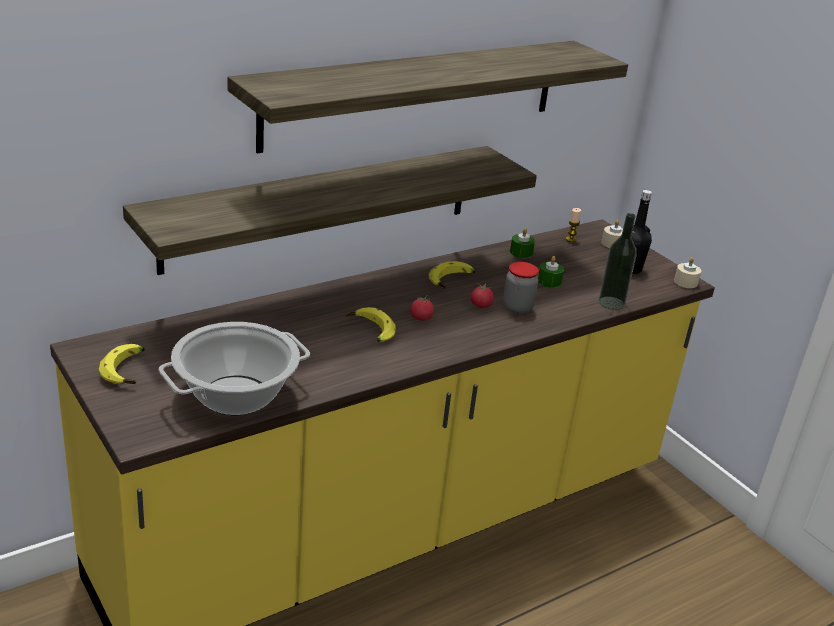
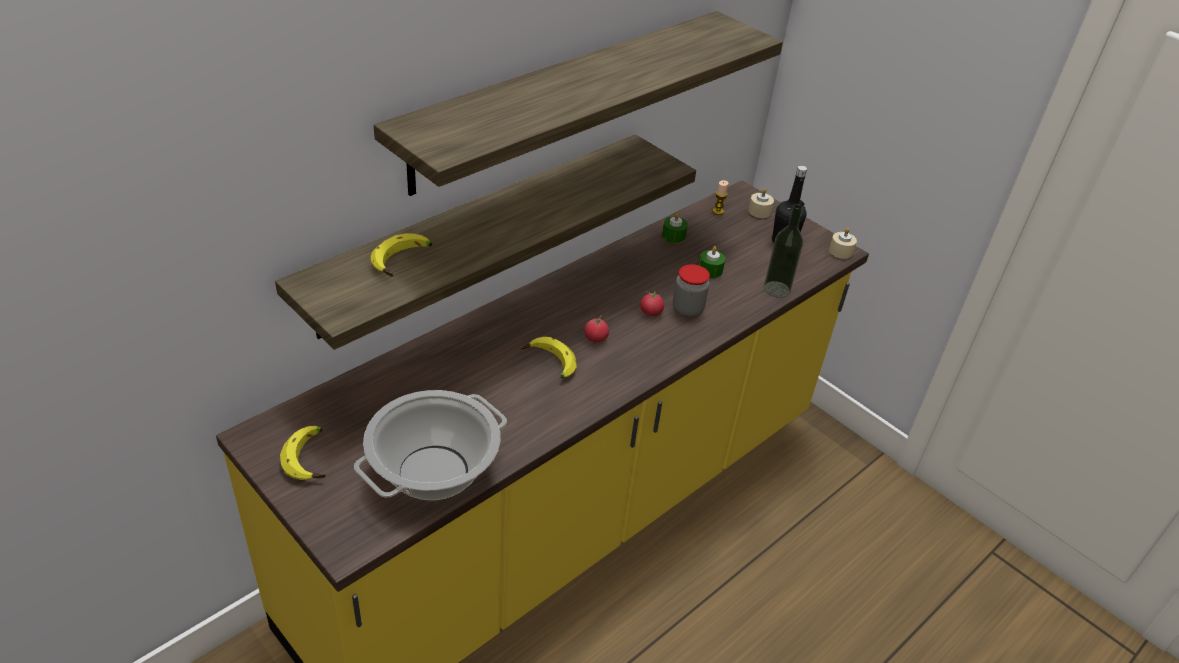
camera: 10 degrees left, 10 degrees up
banana [428,261,475,289] -> banana moved to [370,233,432,277]

